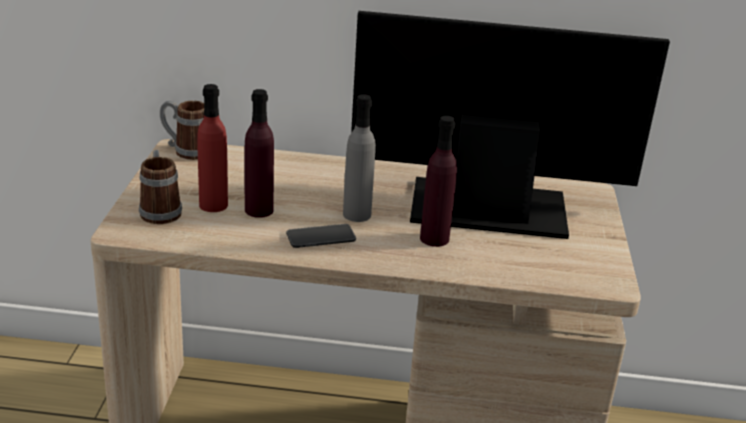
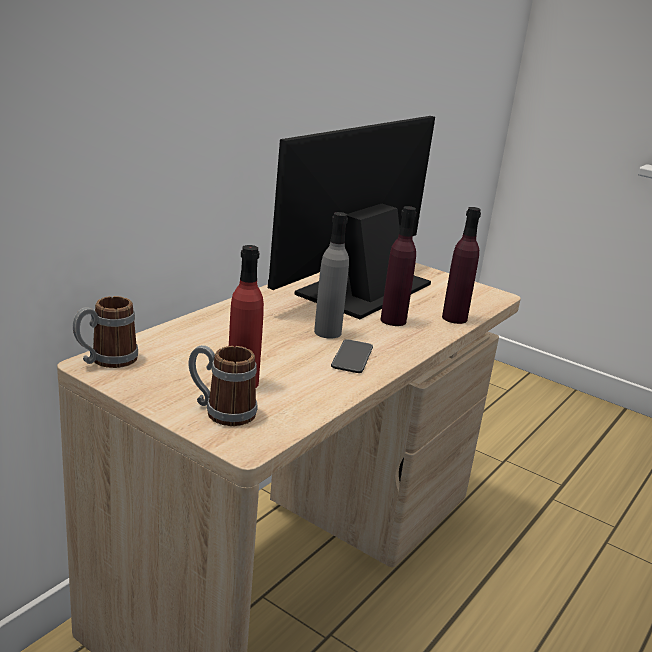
camera: 60 degrees left, 5 degrees down
purple bottle [244,89,274,218] -> purple bottle moved to [442,207,481,324]

